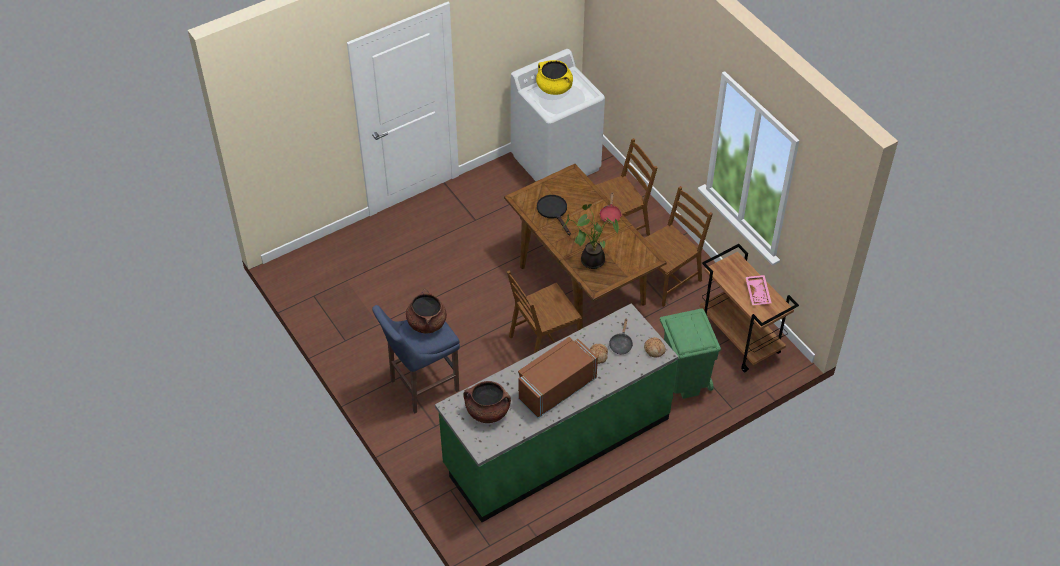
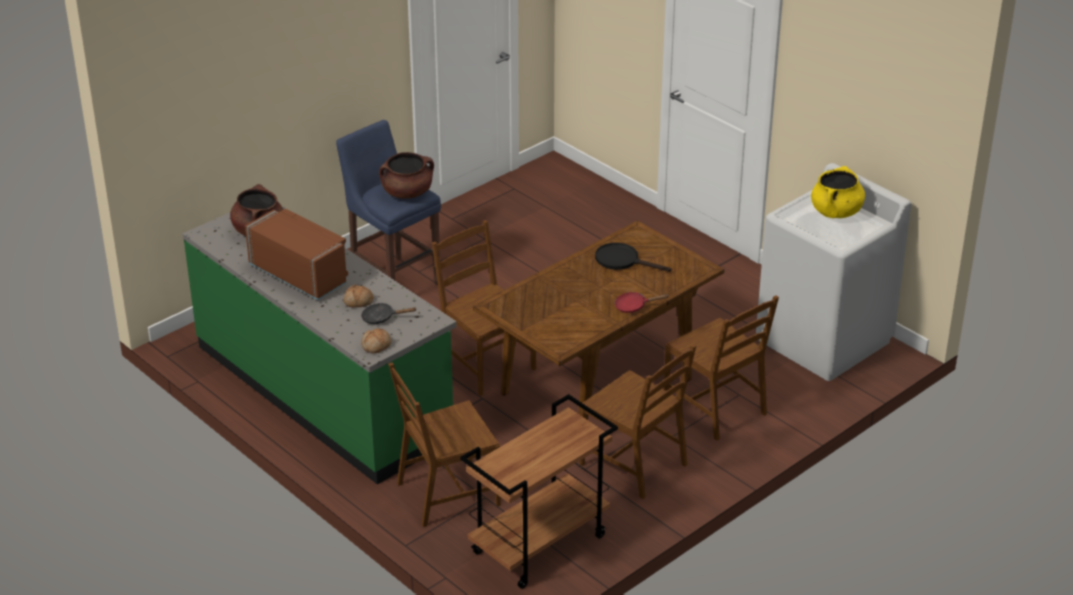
camera: 80 degrees right, 15 degrees down
black frying pan [537,195,571,235] -> black frying pan turned 120 degrees counterclockwise [595,243,671,272]
potted plant [563,204,619,269] -> none
green trash can [660,309,721,399] -> brown chair [388,362,501,527]
pink tray [745,275,772,305] -> none

